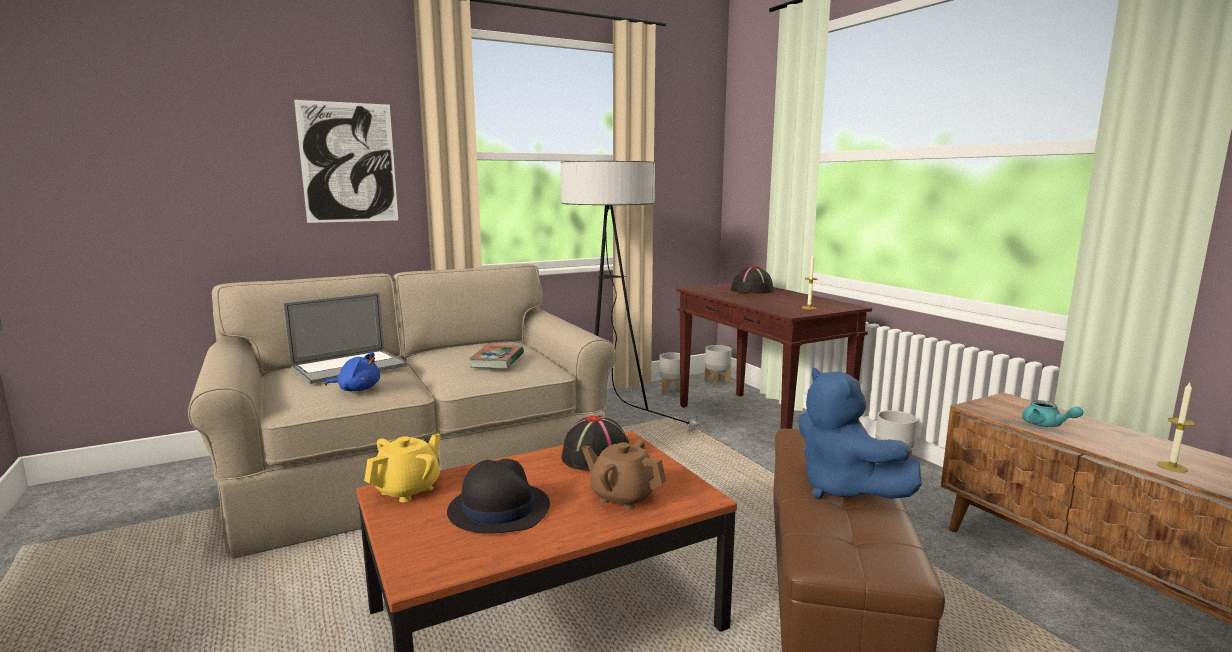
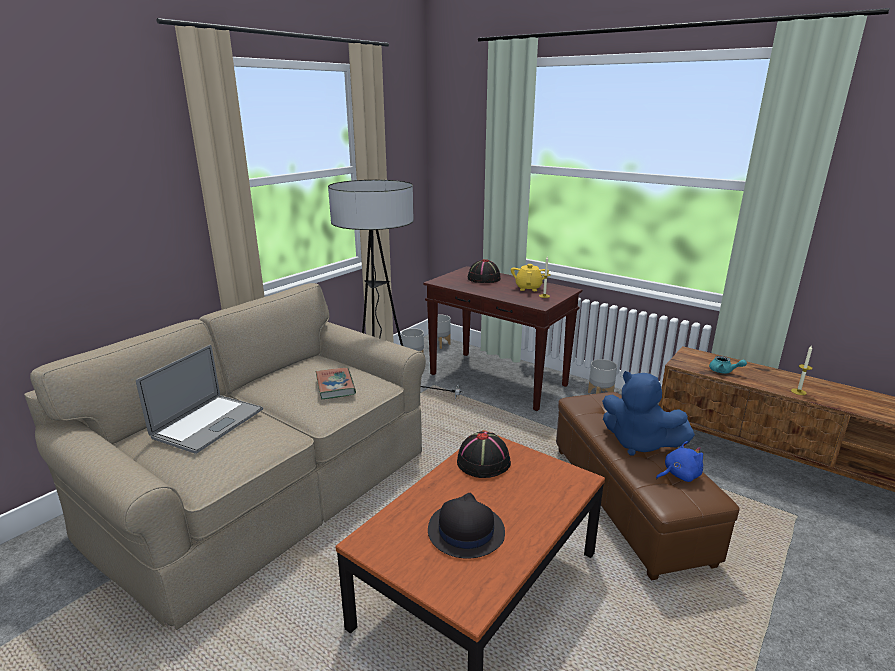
camera: 25 degrees left, 10 degrees up
picture [294,100,398,223] -> none
blue plush toy [325,352,380,391] -> blue plush toy moved to [656,441,703,482]
yellow teapot [364,434,441,502] -> yellow teapot moved to [511,264,549,291]
brown teapot [582,440,666,510] -> none

